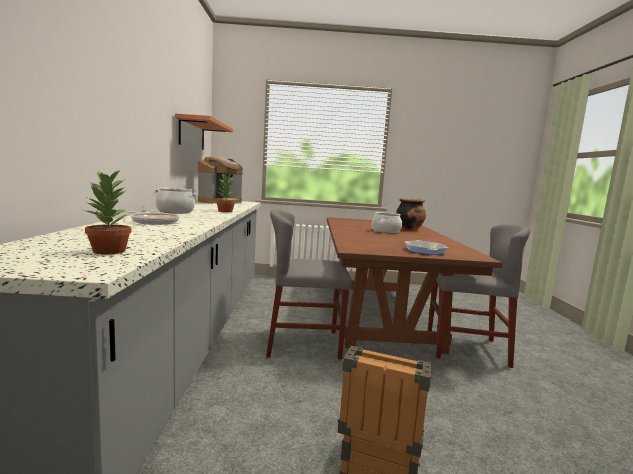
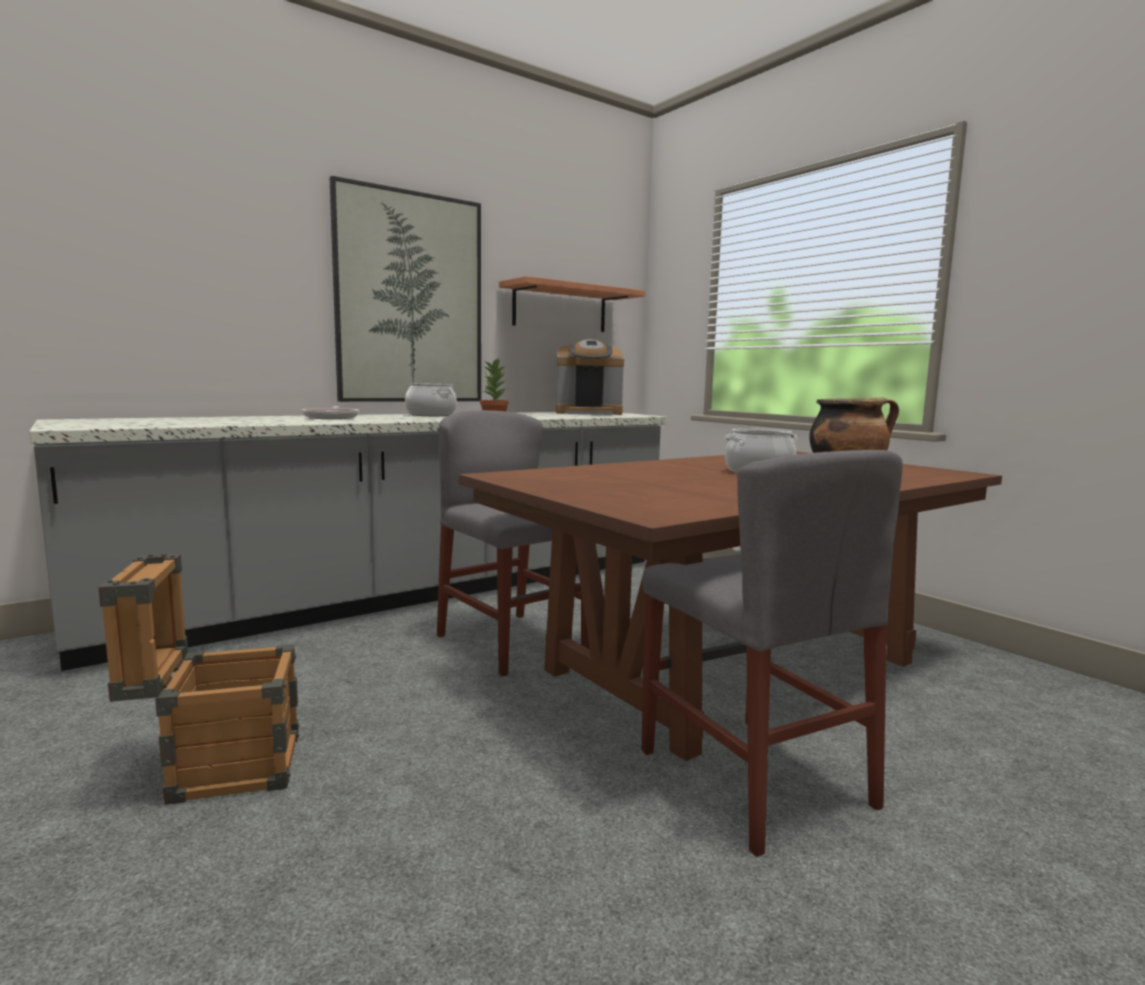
camera: 55 degrees right, 0 degrees up
potted plant [83,169,131,255] -> none
frying pan [405,240,448,255] -> none
none -> picture [329,176,481,402]

